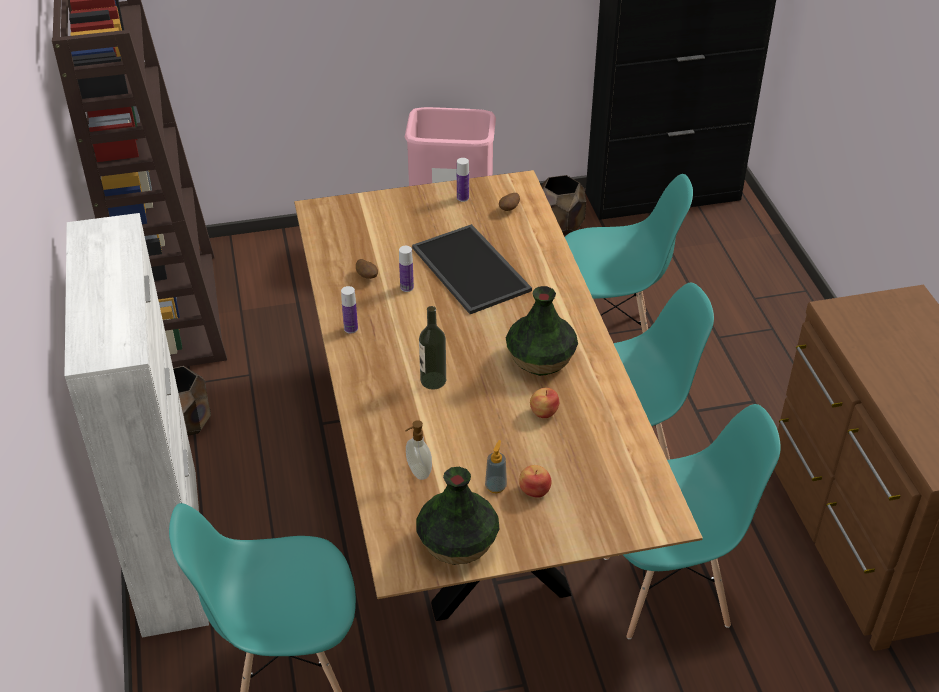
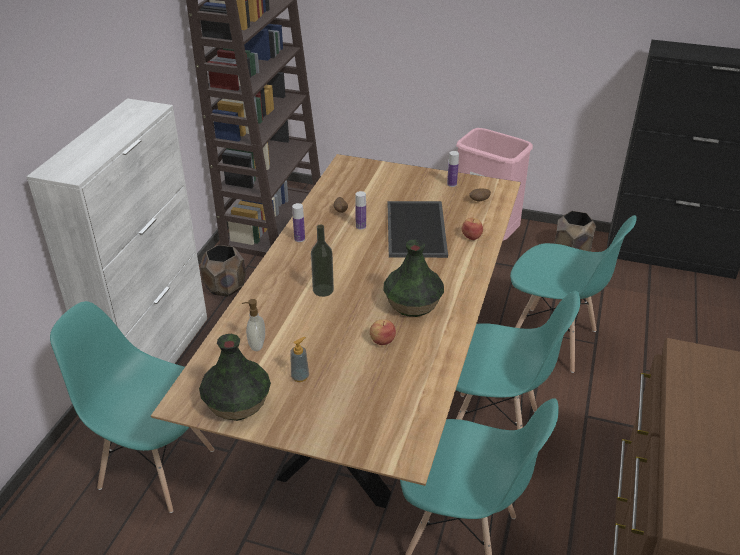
camera: 30 degrees right, 5 degrees down
apple [519,465,552,498] -> apple moved to [462,218,483,240]

